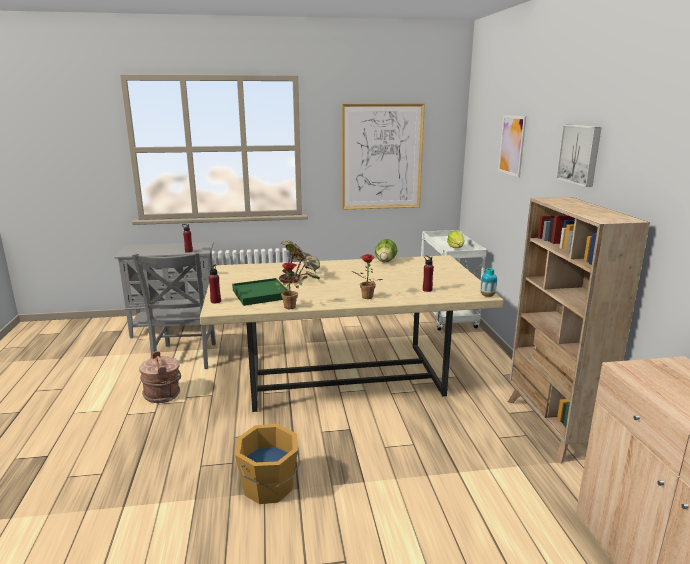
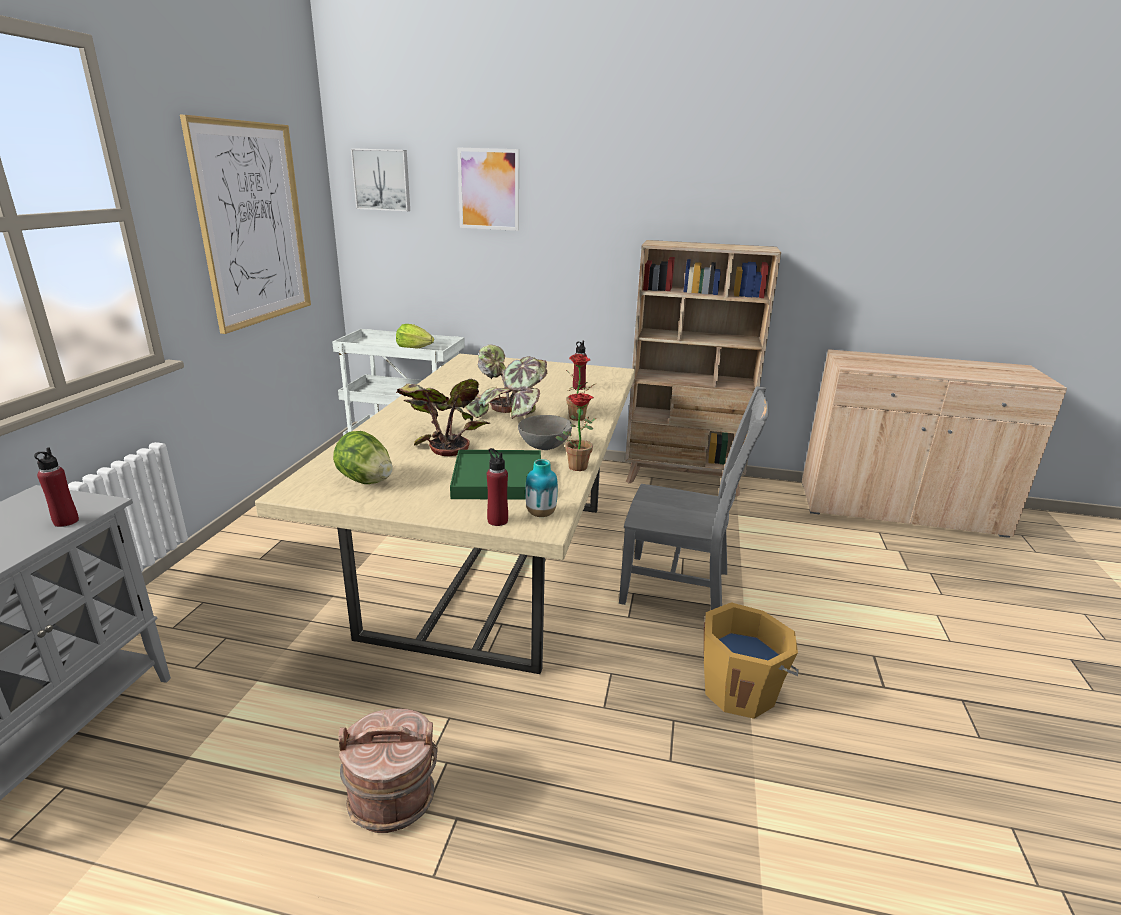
camera: 70 degrees left, 5 degrees up
grey chair [132,252,216,369] -> grey chair moved to [619,387,769,610]
lettuce [375,239,397,263] -> lettuce moved to [333,431,393,484]
vase [480,268,497,297] -> vase moved to [525,459,558,517]
picture [556,124,602,187] -> picture moved to [351,148,410,211]
none -> potted plant [465,344,547,419]
none -> grey bowl [518,415,572,450]

